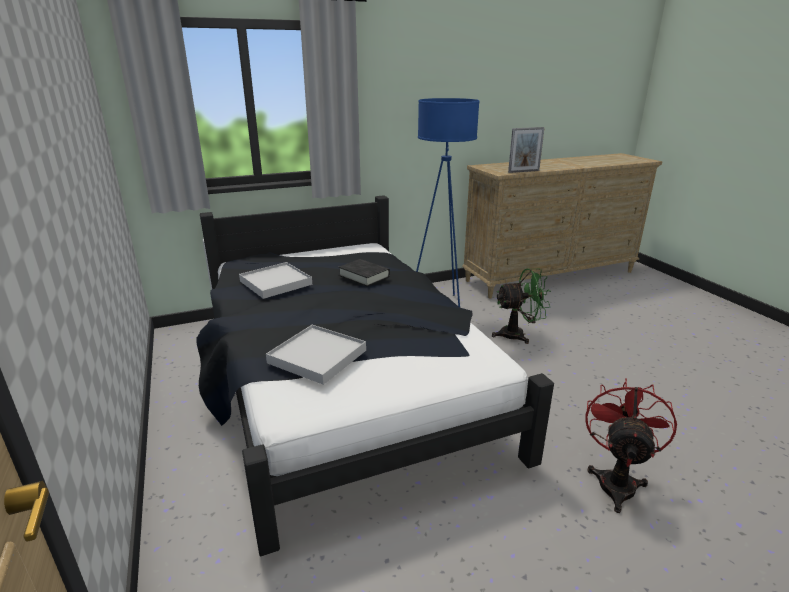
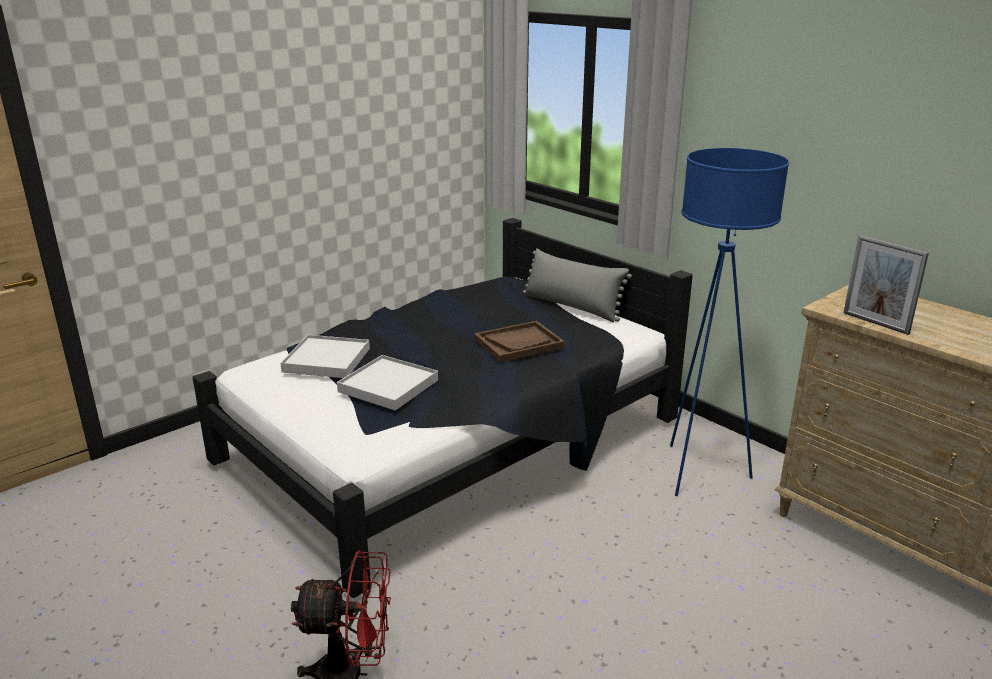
camera: 70 degrees right, 0 degrees up
white tray [239,262,312,299] -> white tray moved to [337,355,438,410]
black book [338,259,390,287] -> brown tray [474,321,565,362]
green fan [492,268,551,344] -> none
none -> grey pillow [523,248,632,322]

